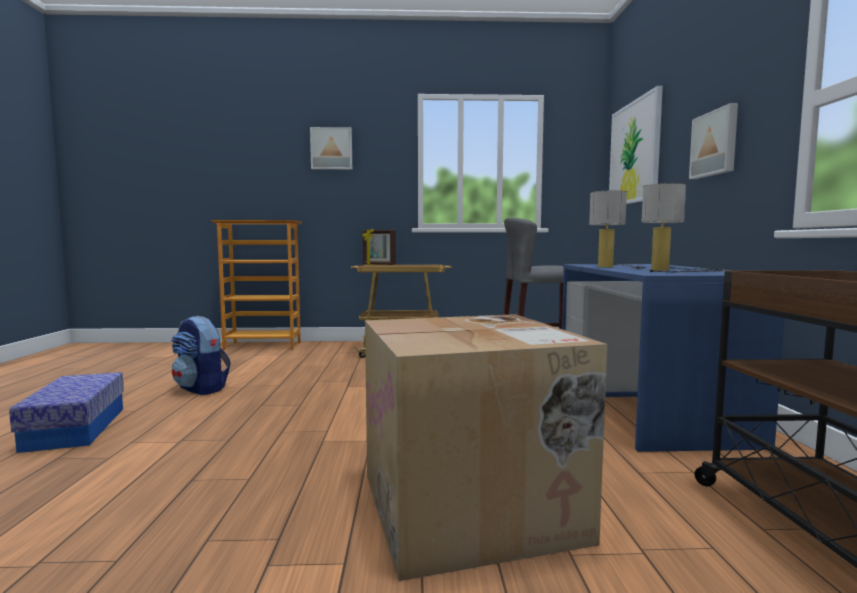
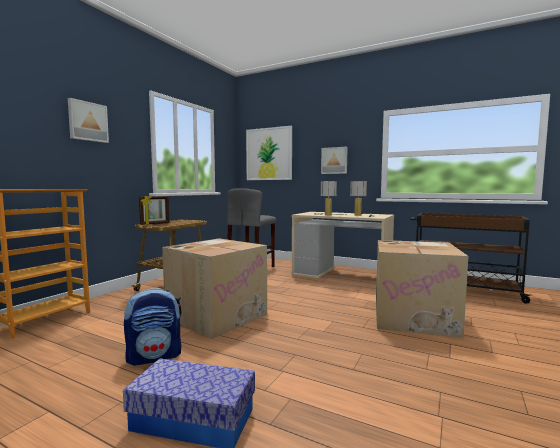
camera: 60 degrees left, 0 degrees up
blue desk [562,264,785,452] -> beige desk [292,212,394,279]
none -> cardboard box [162,238,267,339]

